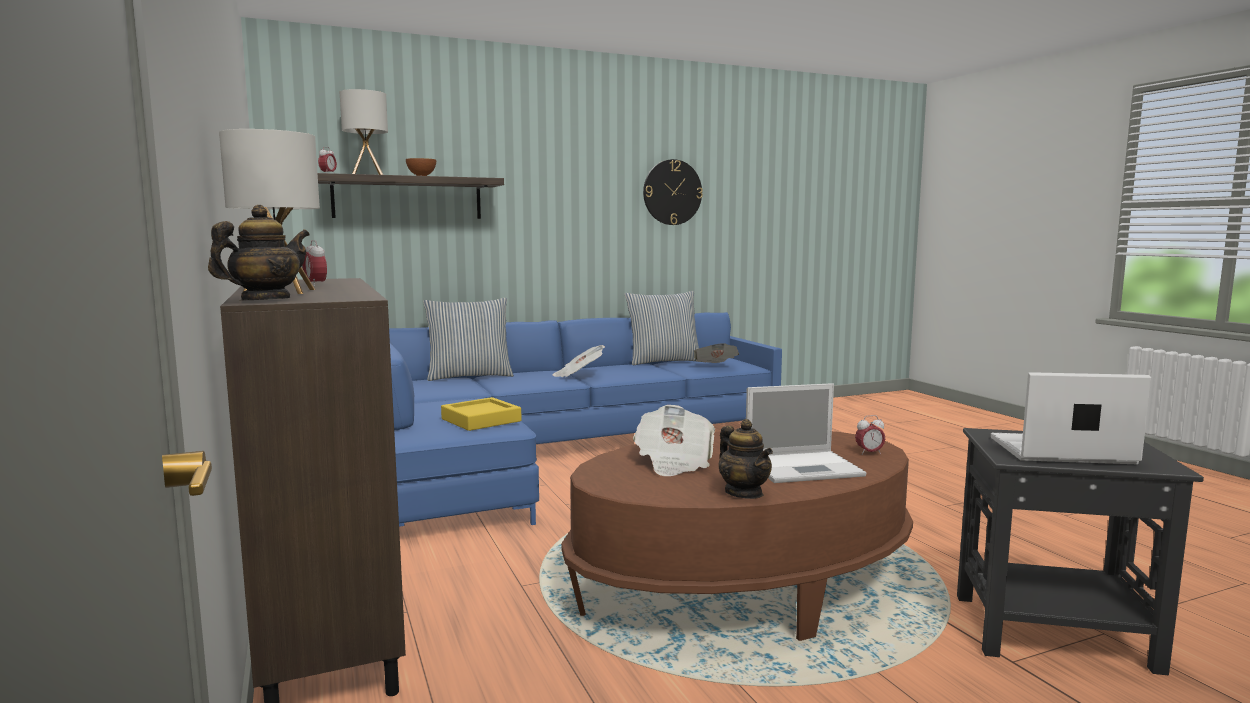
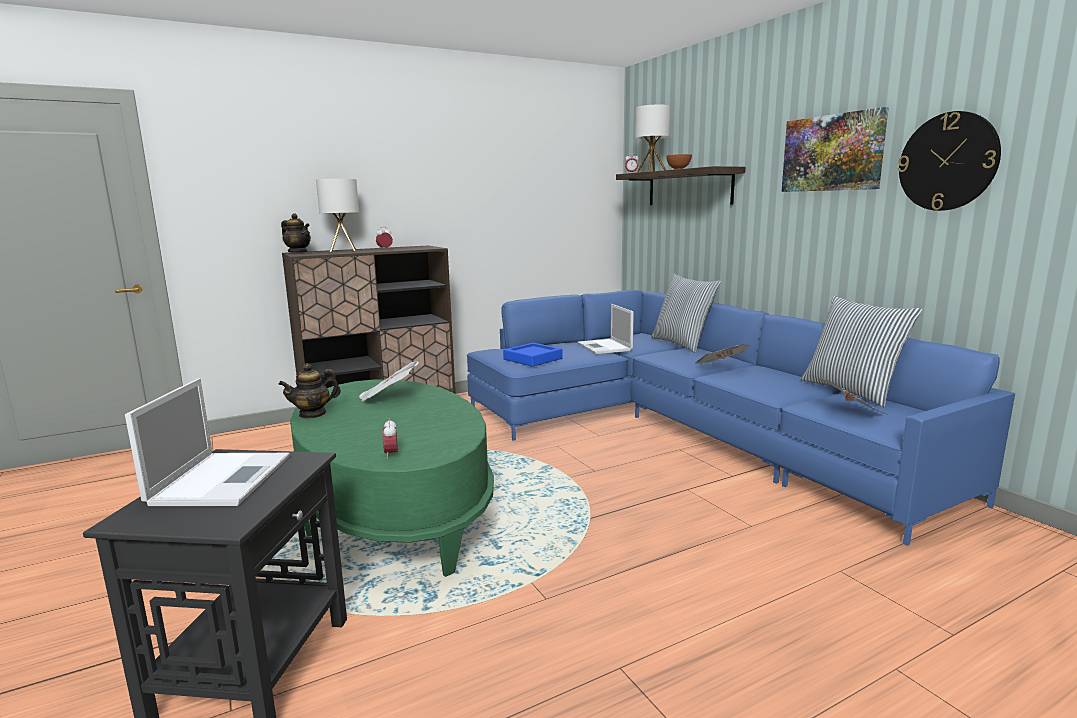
camera: 85 degrees right, 5 degrees up
yellow tray [441,397,522,431] -> blue tray [503,343,563,367]
brown coffee table [561,431,913,641] -> green coffee table [290,379,494,577]
laptop [746,383,866,483] -> laptop moved to [578,304,634,354]
none -> picture [782,107,889,192]

